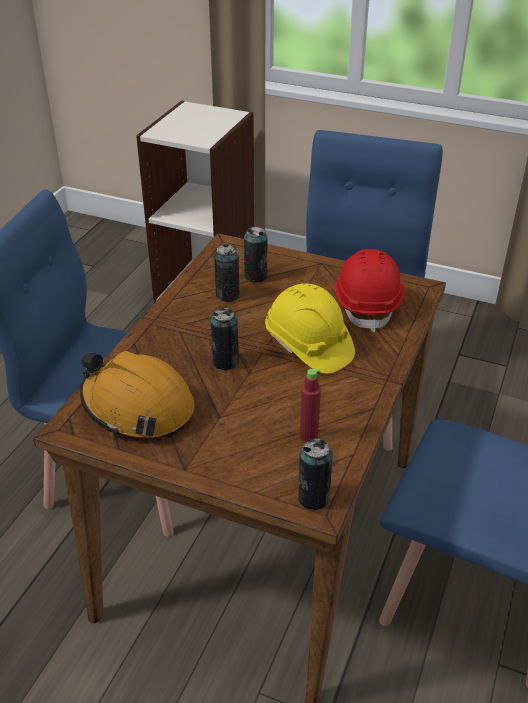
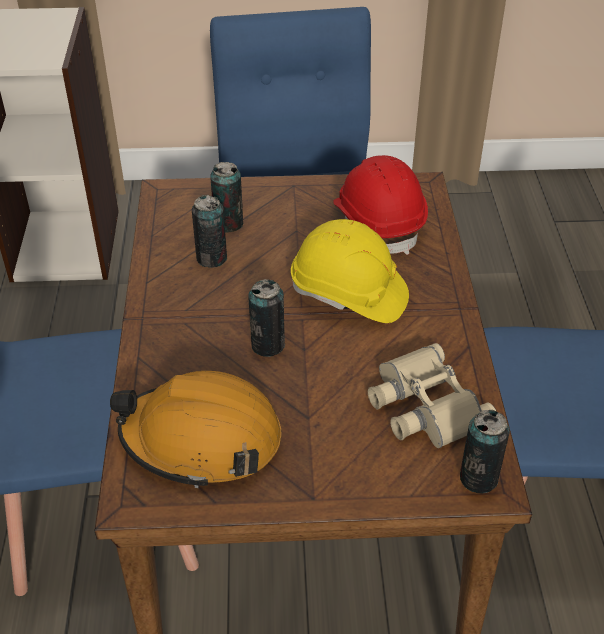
camera: 25 degrees left, 5 degrees up
red bottle [300,369,321,442] -> beige binoculars [368,343,497,448]

